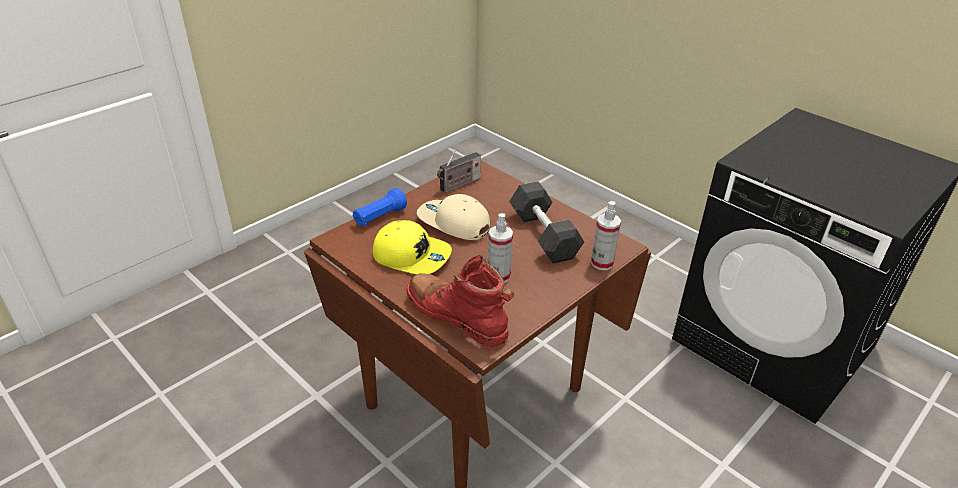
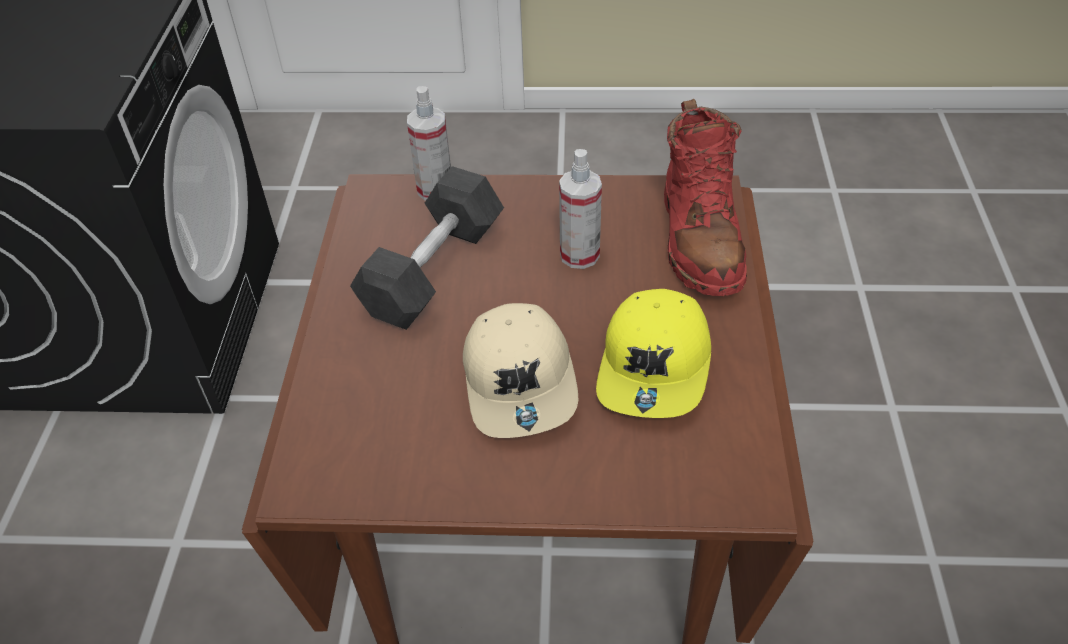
camera: 130 degrees left, 10 degrees up
blue flashlight [352,188,407,226] -> none
yellow cap [373,220,452,274] -> yellow cap turned 150 degrees counterclockwise [596,289,711,418]
radio [437,149,481,193] -> none

